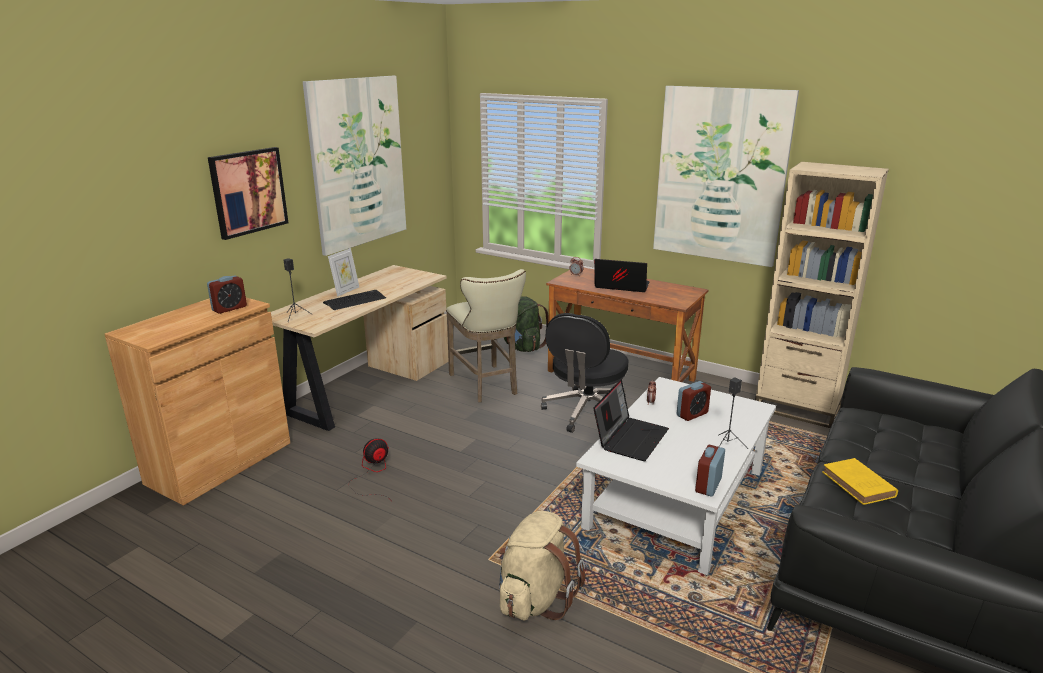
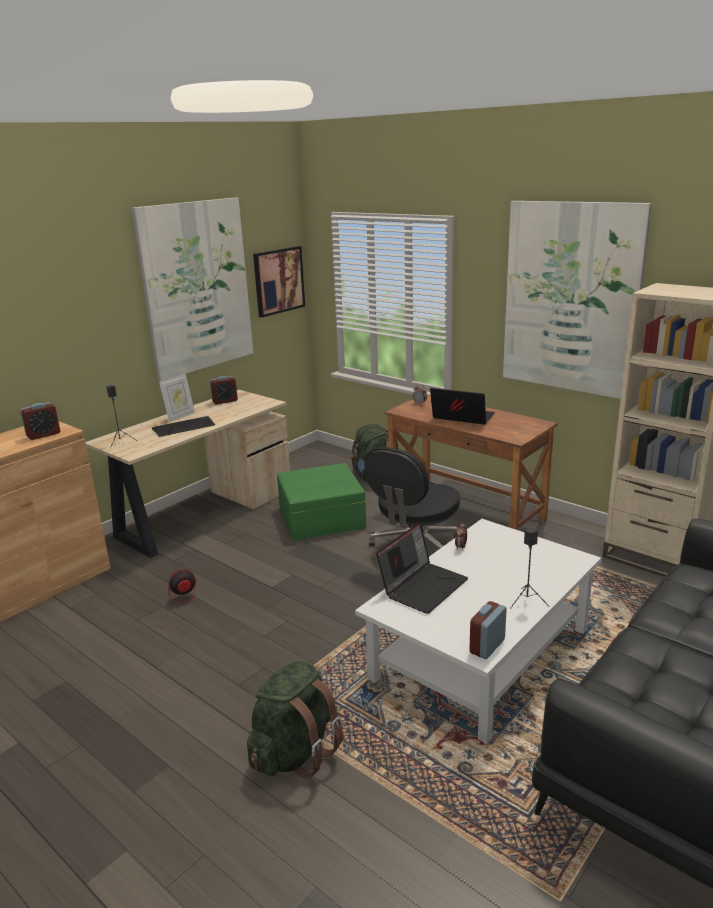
camera: 10 degrees right, 0 degrees up
picture [208,147,288,240] -> picture moved to [253,246,305,317]
beige stool [446,269,526,402] -> green storage box [277,463,366,540]
beige backpack [499,511,585,621] -> green backpack [247,661,343,779]
alarm clock [676,381,711,421] -> alarm clock moved to [210,376,238,405]
yellow book [822,458,898,505] -> none

